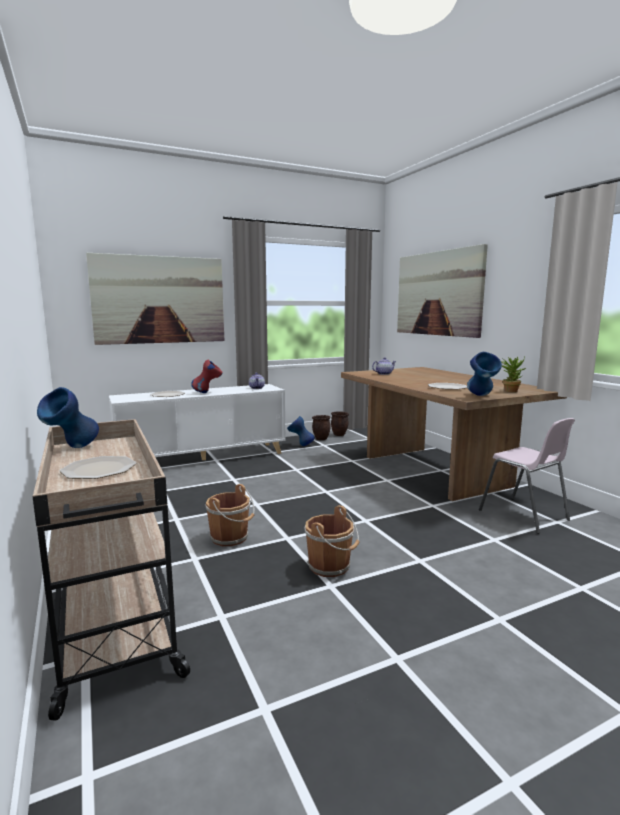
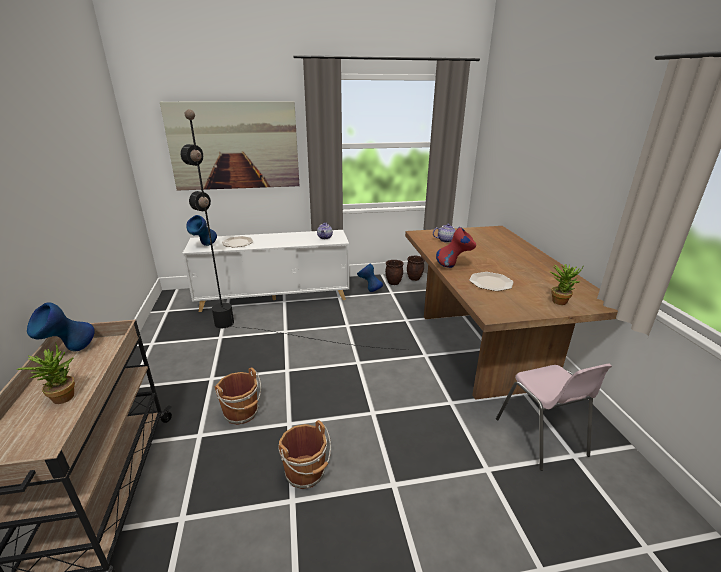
camera: 15 degrees right, 15 degrees up
plate [60,456,137,479] -> potted plant [16,342,75,404]
red vase [191,360,223,393] -> red vase moved to [436,228,476,268]
picture [397,244,488,338] -> none
blue vase [467,352,502,396] -> blue vase moved to [186,215,217,246]
none -> black floor lamp [180,109,408,350]

